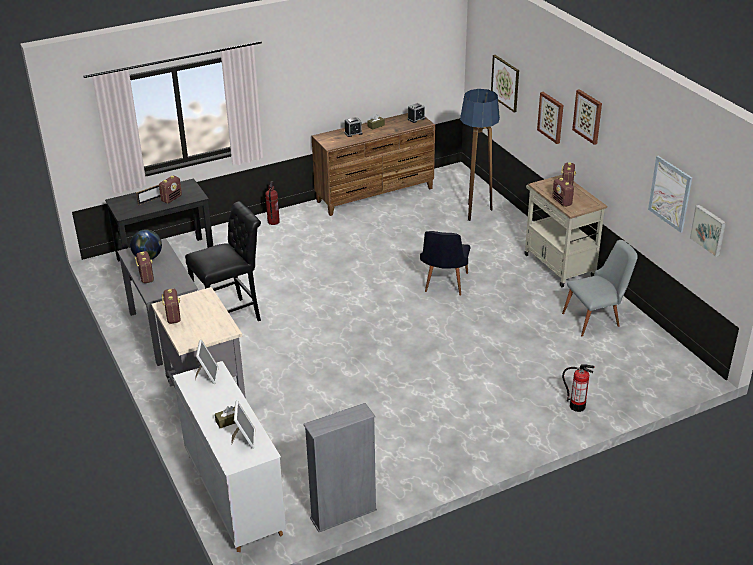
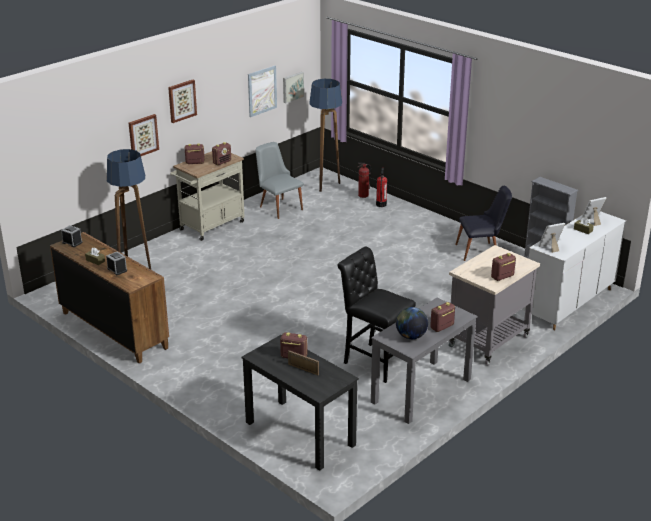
camera: 110 degrees left, 5 degrees down
fire extinguisher [265,181,280,225] -> fire extinguisher moved to [357,162,371,198]
black chair [420,231,471,296] -> black chair moved to [455,186,512,261]
picture [491,55,519,113] -> none
none -> floor lamp [309,79,342,192]

